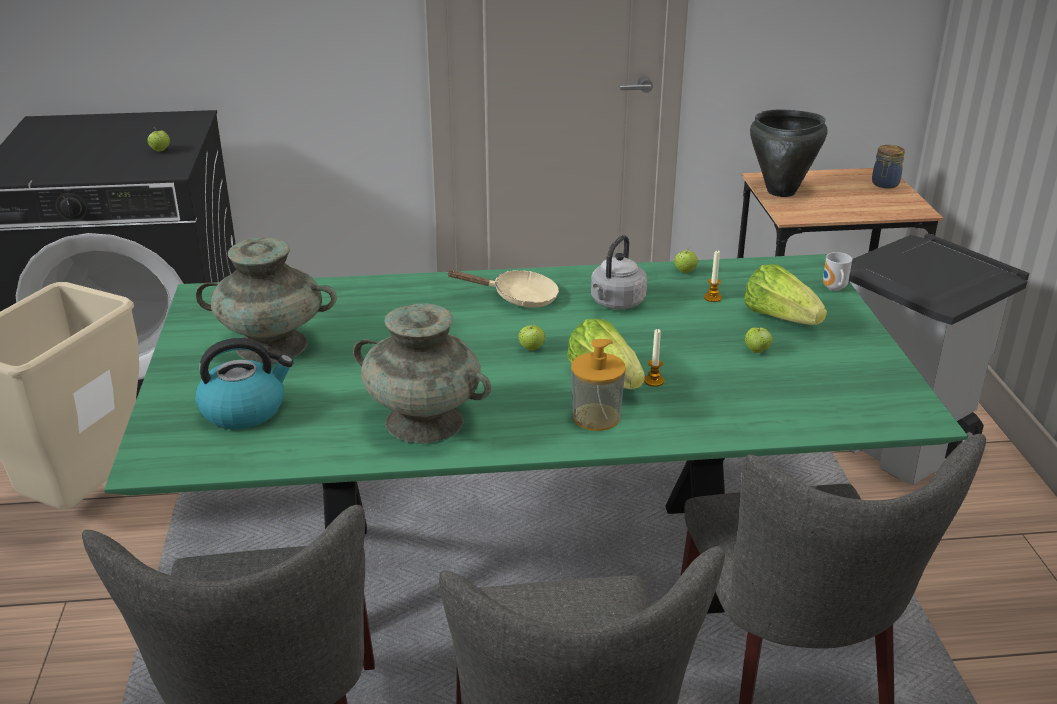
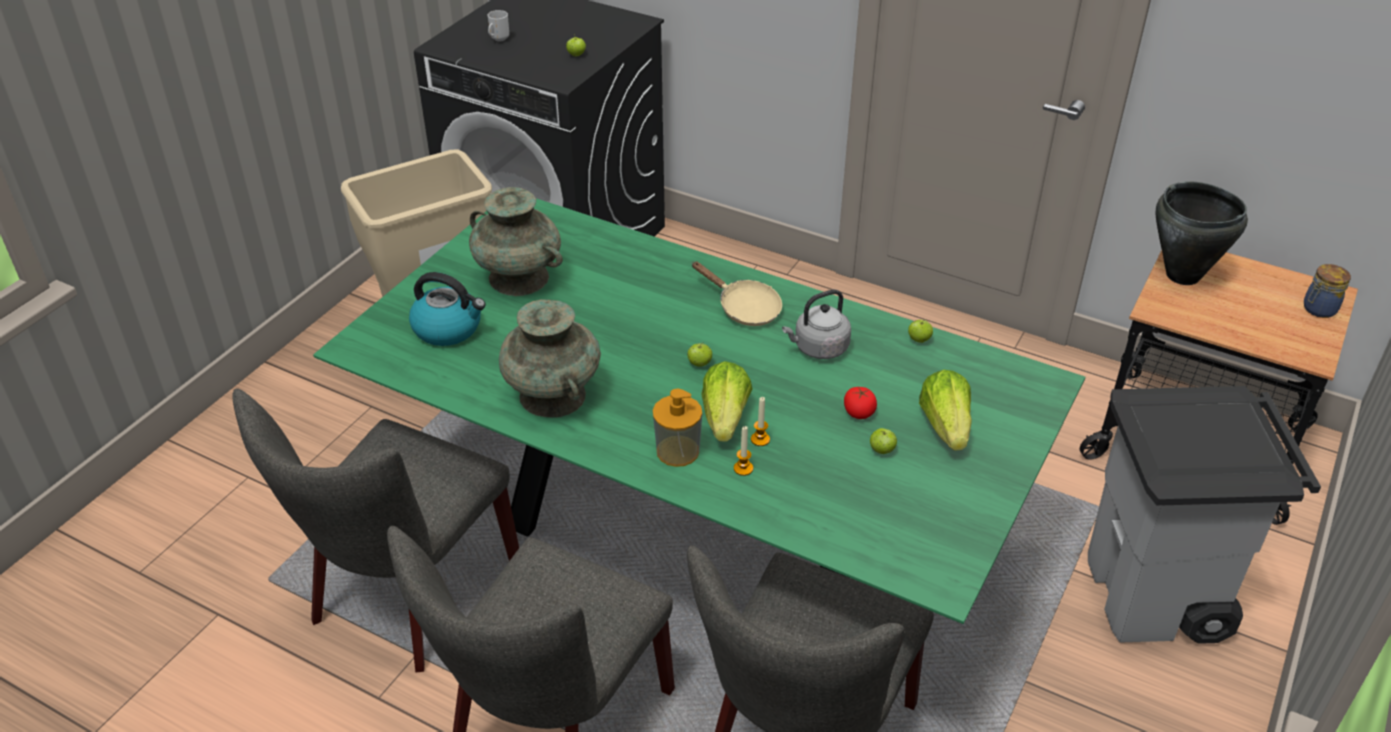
camera: 35 degrees right, 10 degrees up
candle [704,250,722,302] -> candle moved to [734,426,753,476]
mug [823,252,852,291] -> mug moved to [488,10,509,42]
none -> tomato [844,387,877,419]

